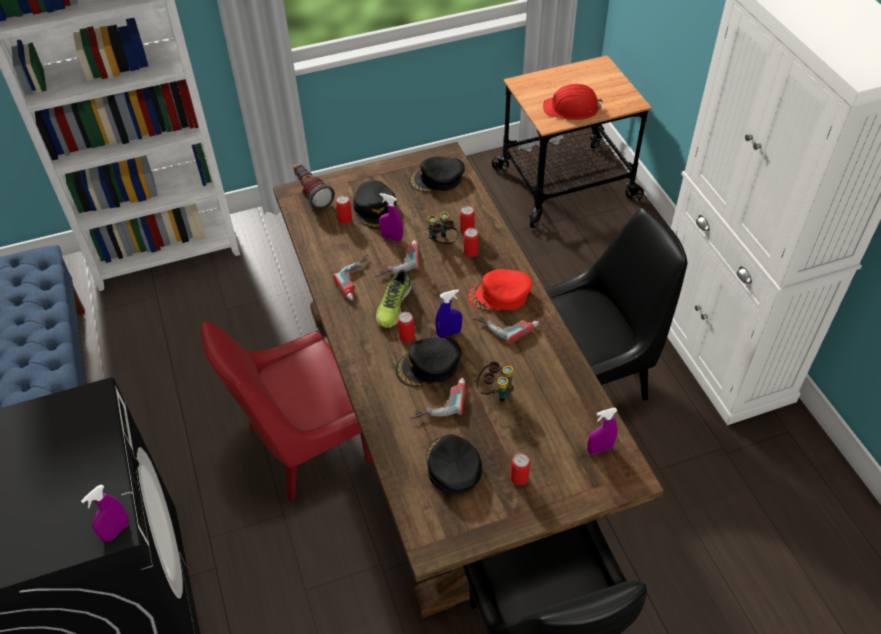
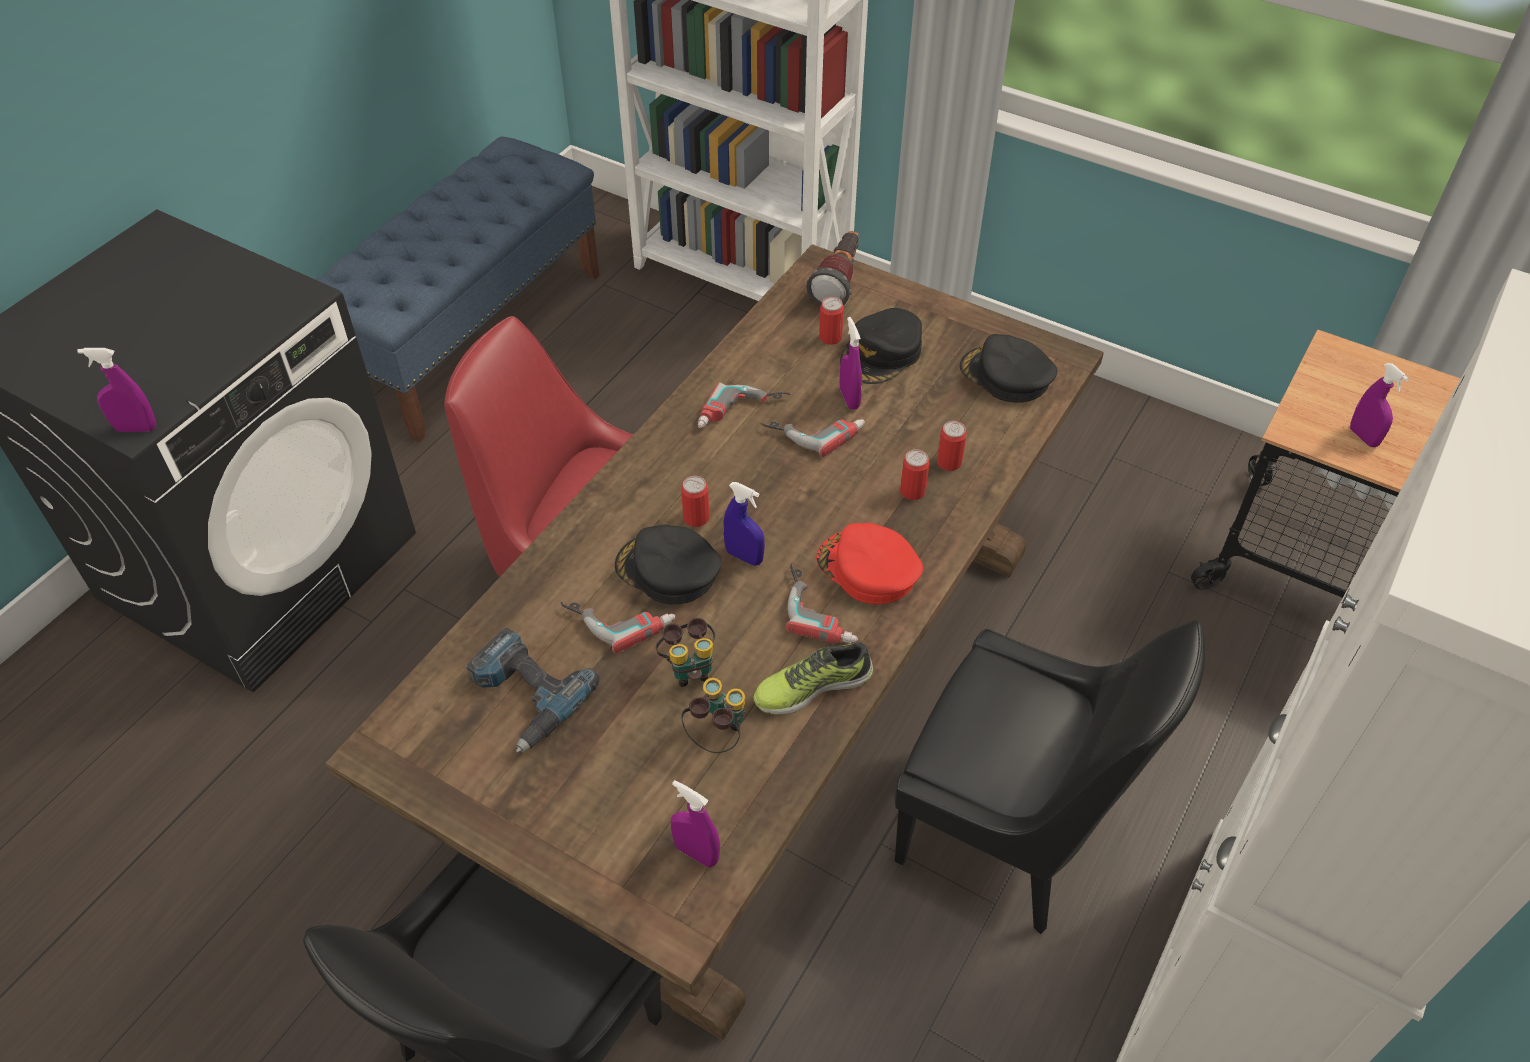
camera: 50 degrees right, 0 degrees up
shoe [376,269,411,328] -> shoe moved to [753,642,873,715]
black cap [426,434,482,494] -> power drill [466,628,600,753]
binoculars [428,212,459,244] -> binoculars moved to [682,678,745,753]
can [510,453,530,486] -> none
red hard hat [543,84,603,120] -> purple spray bottle [1350,363,1409,447]

